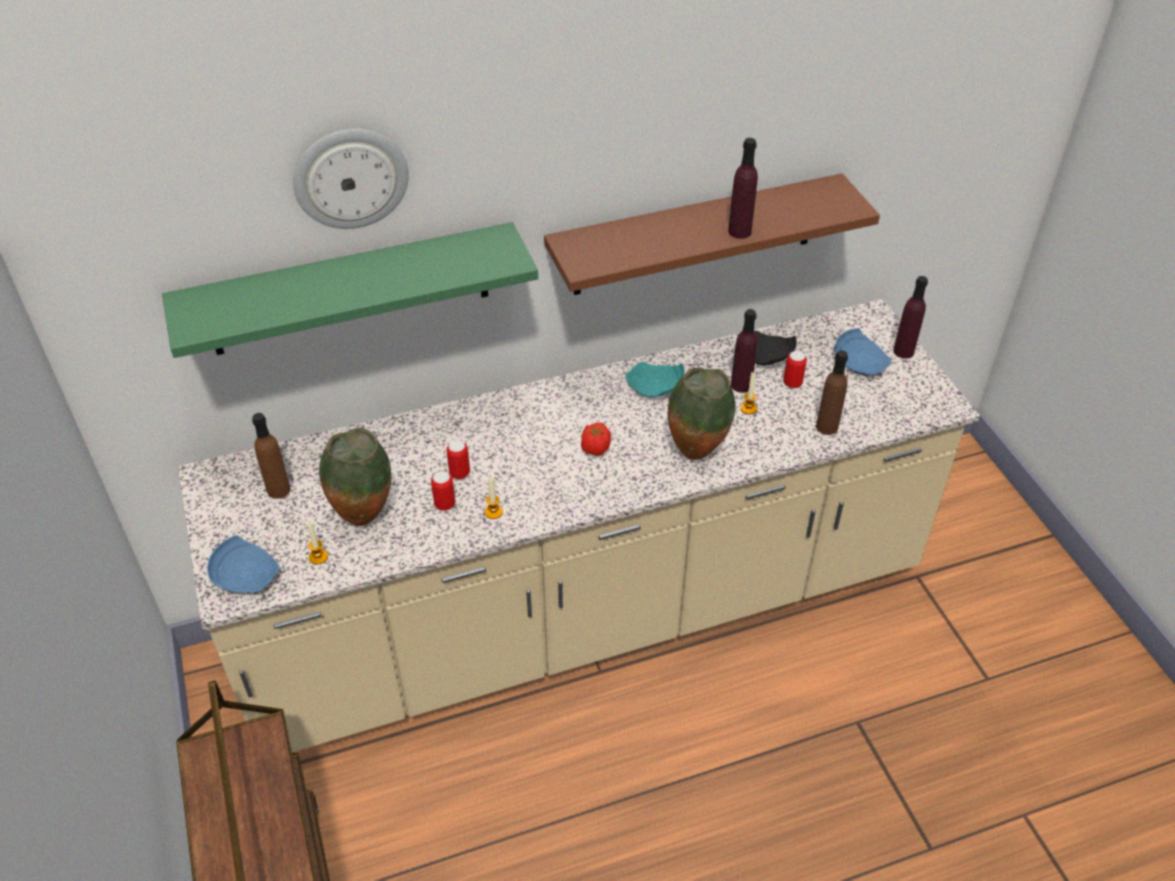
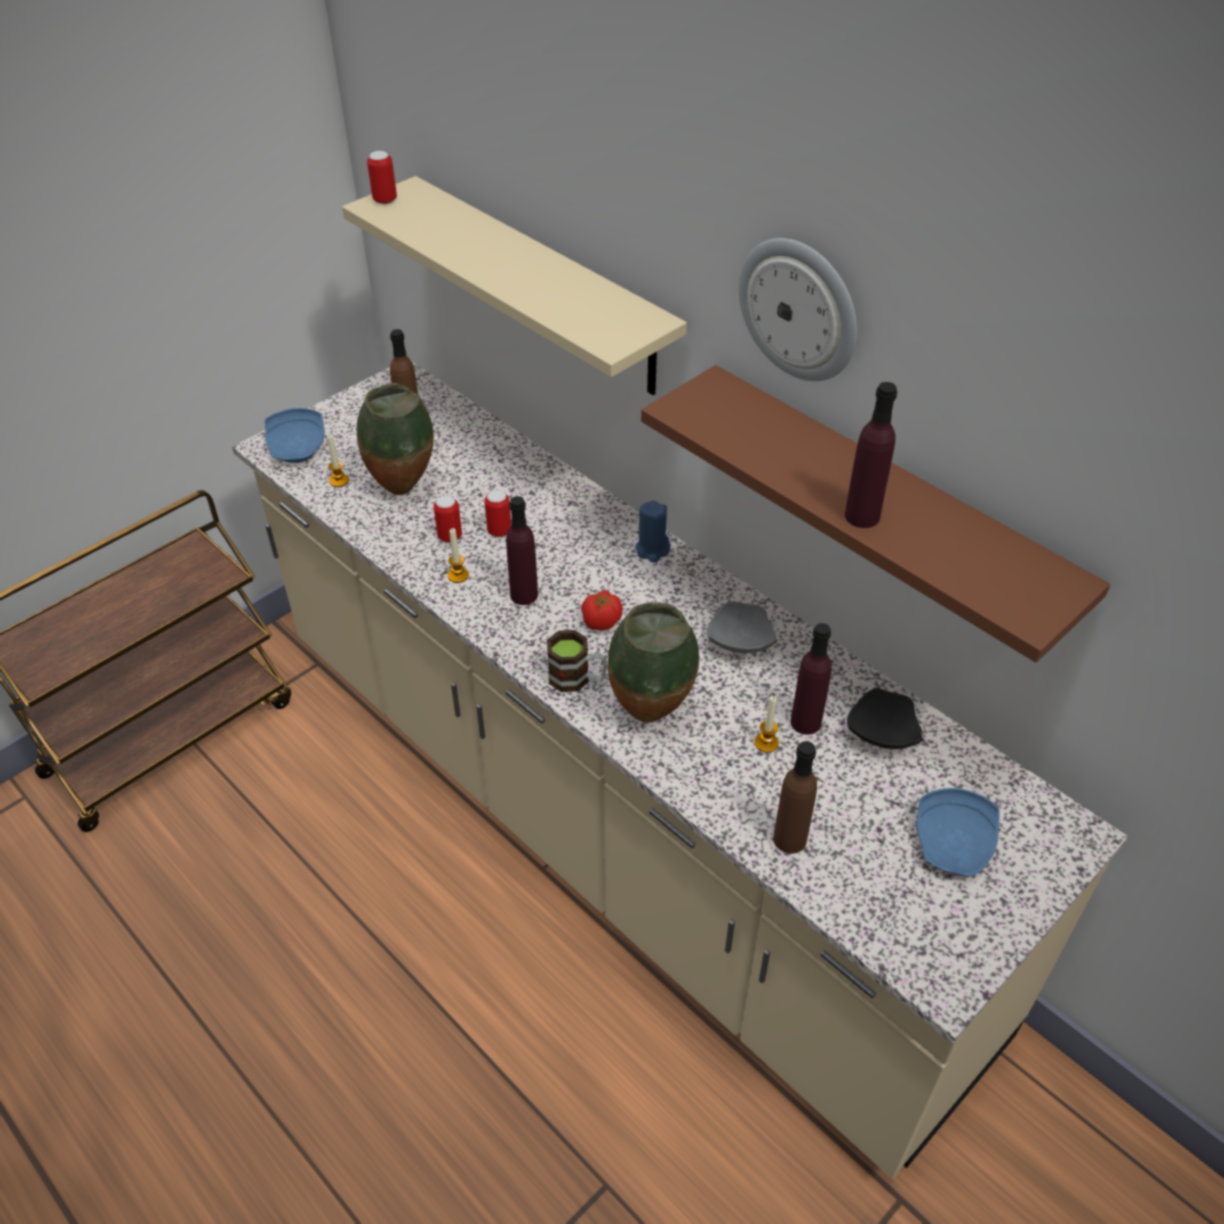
camera: 65 degrees right, 0 degrees up
green shelf [162,222,538,358] -> beige shelf [342,176,687,395]
wall clock [293,129,409,229] -> wall clock moved to [739,238,857,381]
turquoise plate [626,362,685,397] -> grey plate [707,601,777,653]
can [783,351,807,388] -> can moved to [367,151,397,204]
purple bottle [893,276,928,359] -> purple bottle moved to [506,496,538,605]
none -> mug [547,630,607,692]
none -> blue candle [635,501,670,562]

